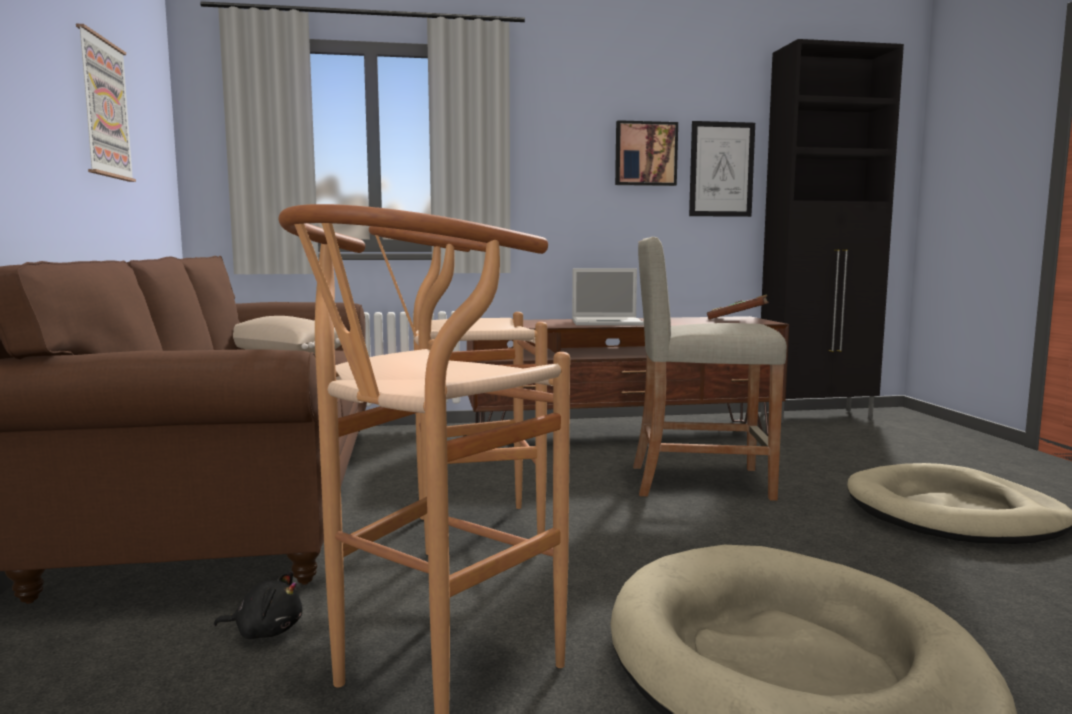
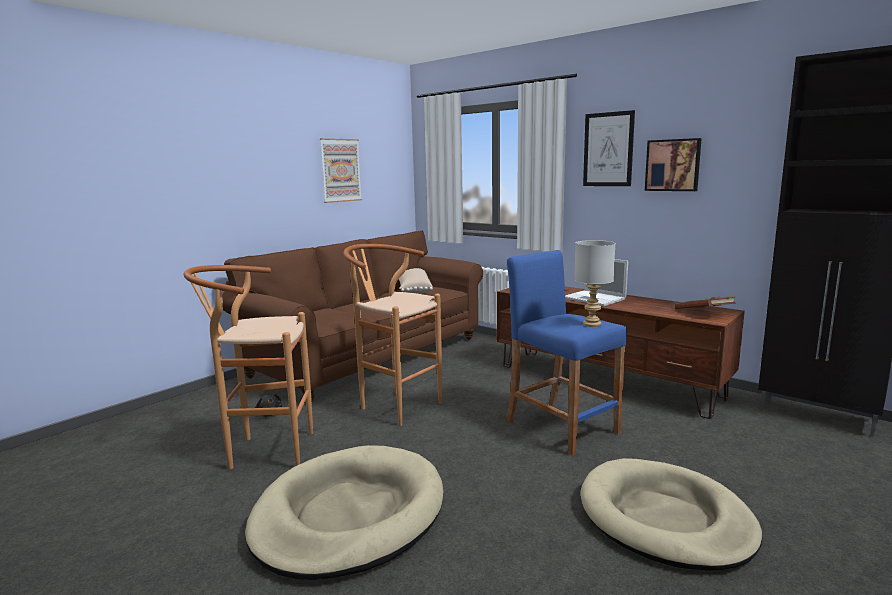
camera: 50 degrees right, 5 degrees up
beige stool [633,237,787,501] -> blue stool [506,250,627,456]
picture [689,121,755,217] -> picture moved to [583,110,635,186]
none -> grey table lamp [574,240,616,327]

